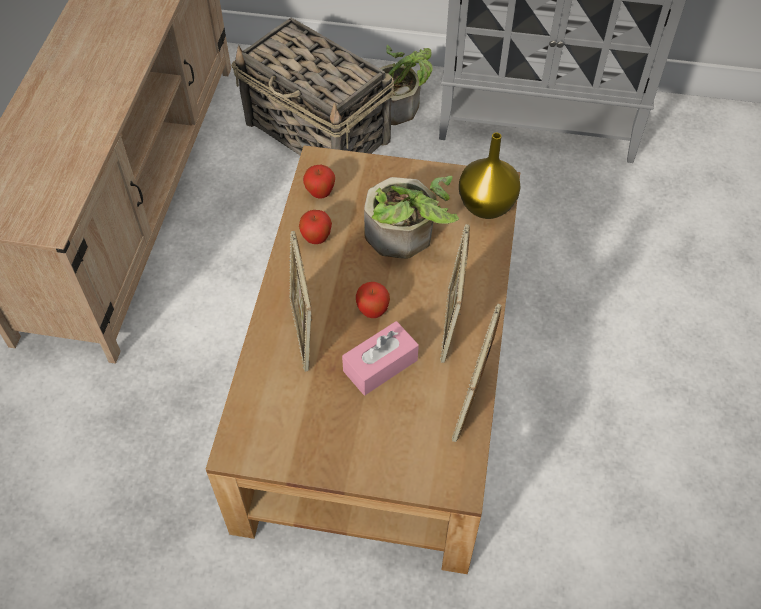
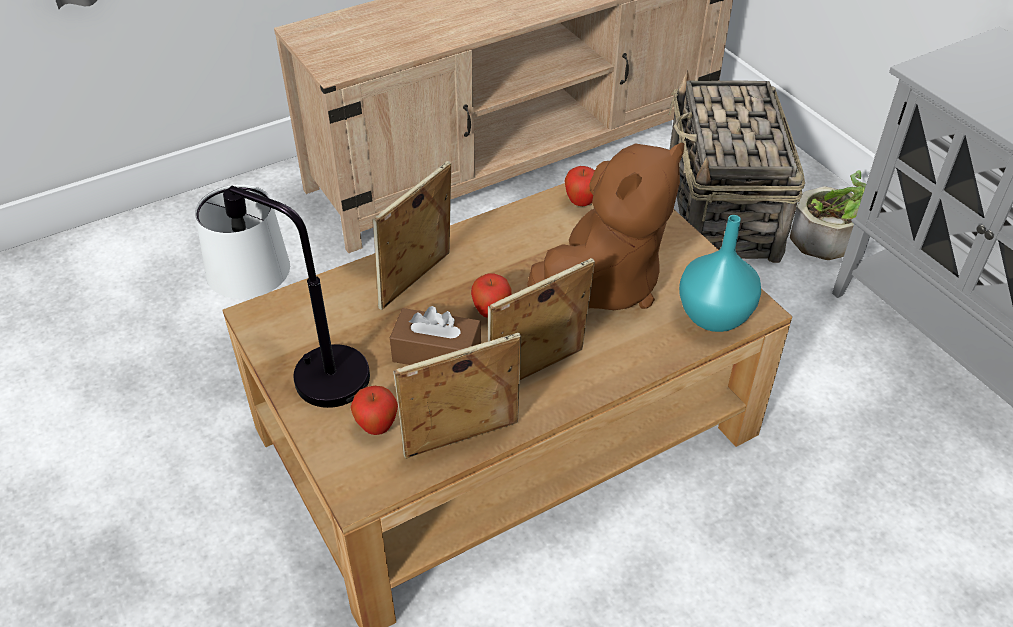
camera: 50 degrees right, 10 degrees down
apple [299,210,332,244] -> apple moved to [350,386,398,435]
pink tissue box [342,321,419,395] -> brown tissue box [390,306,481,365]
potted plant [364,176,459,259] -> brown plush toy [527,142,684,310]
yellow vase [459,133,521,219] -> turquoise vase [679,215,761,332]
none -> table lamp [195,184,370,408]

